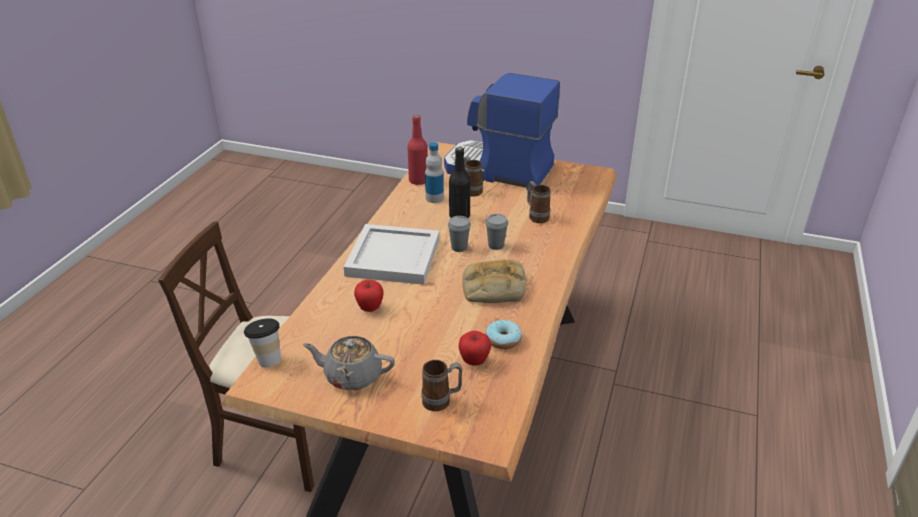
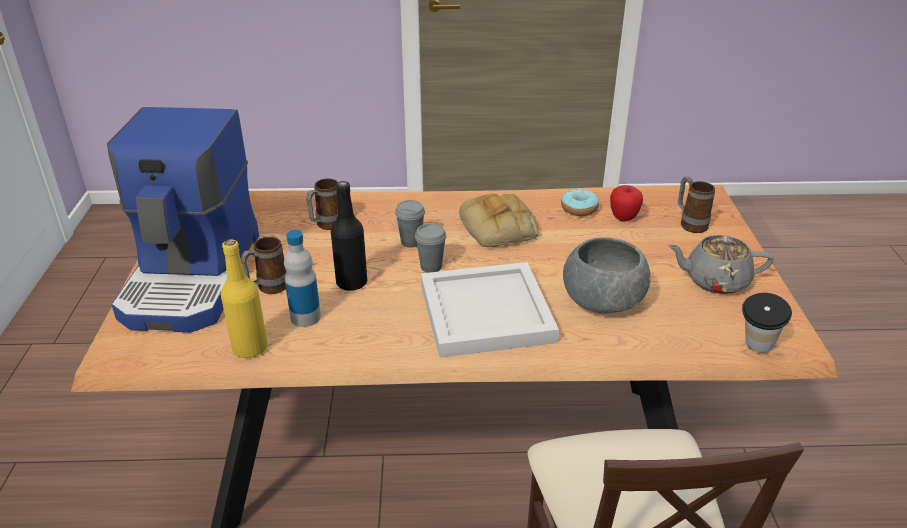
camera: 110 degrees left, 0 degrees up
grey teapot [303,336,395,390] -> grey teapot turned 105 degrees clockwise [667,235,774,294]
apple [354,280,383,312] -> grey bowl [563,237,651,313]
red bottle [407,115,428,185] -> yellow bottle [221,240,268,358]

